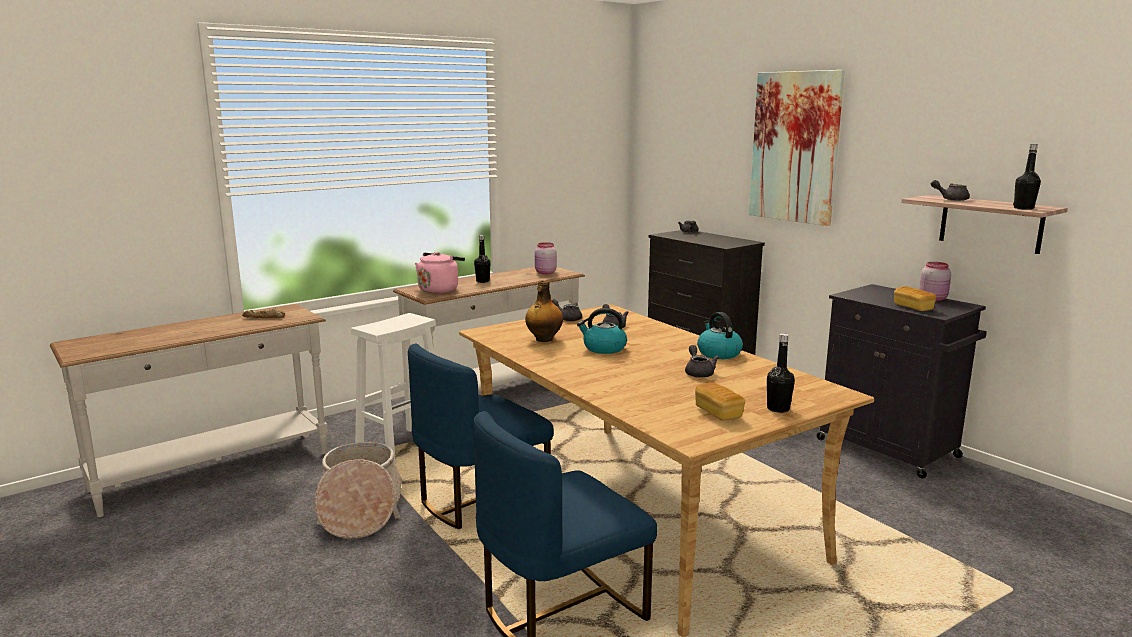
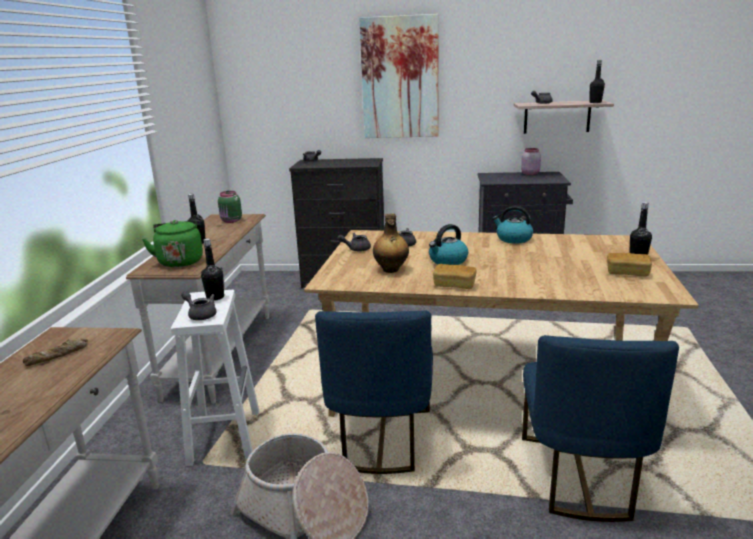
camera: 45 degrees left, 5 degrees up
pink kettle [415,252,465,293] -> green kettle [142,220,203,267]
pink jar [535,242,557,274] -> green jar [218,191,242,223]
grey teapot [685,345,719,378] -> grey teapot moved to [181,291,216,320]
bread [894,286,936,311] -> bread moved to [433,264,477,289]
none -> black bottle [201,239,224,301]

